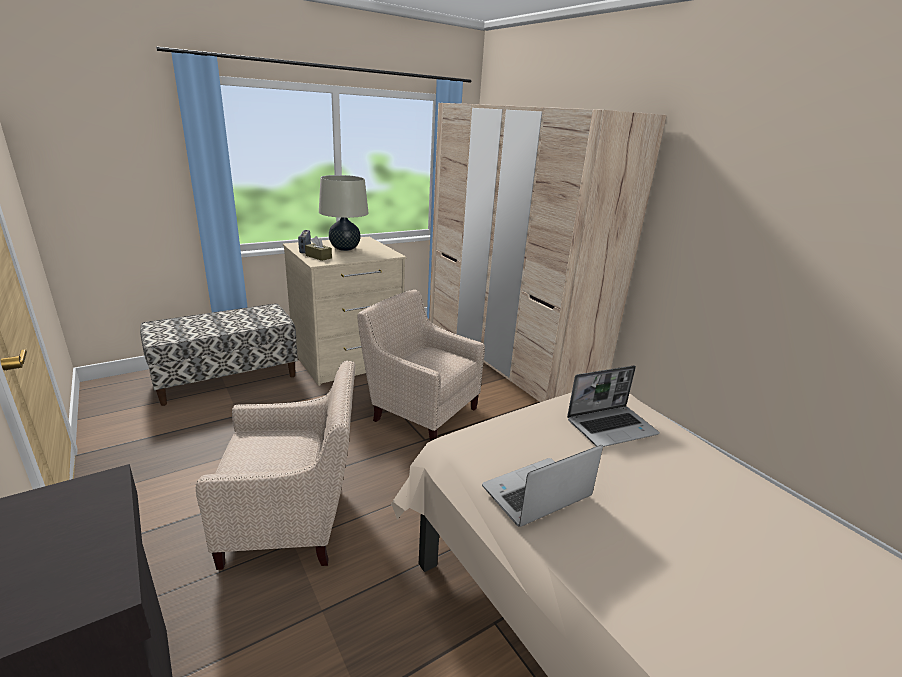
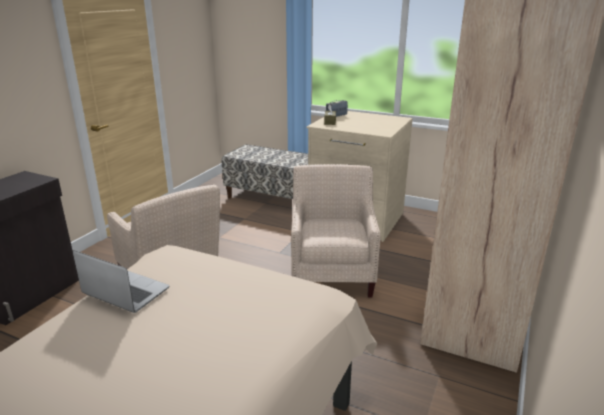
camera: 60 degrees right, 0 degrees up
beige table lamp [319,175,369,251] -> none
laptop [567,365,660,447] -> none

